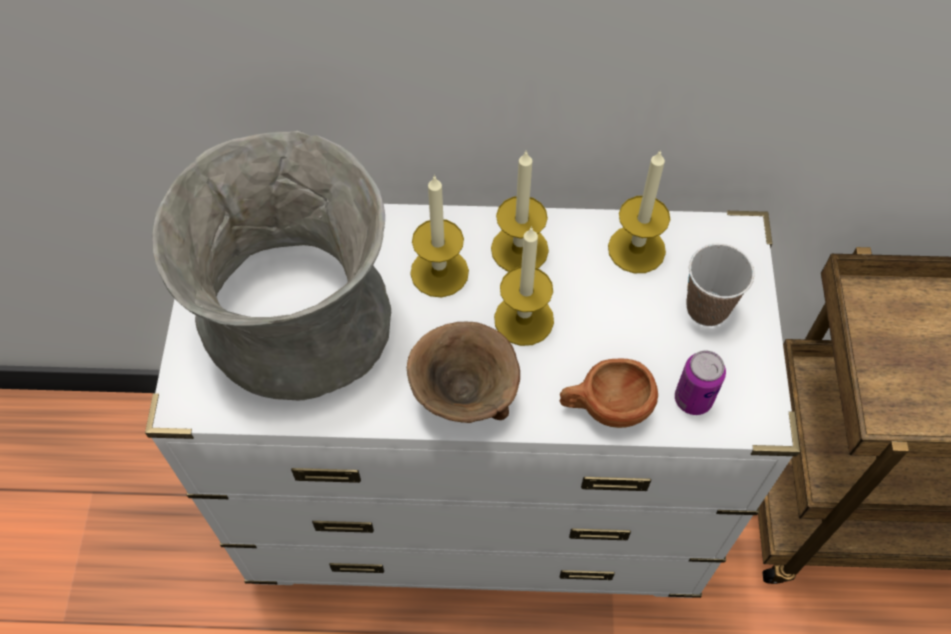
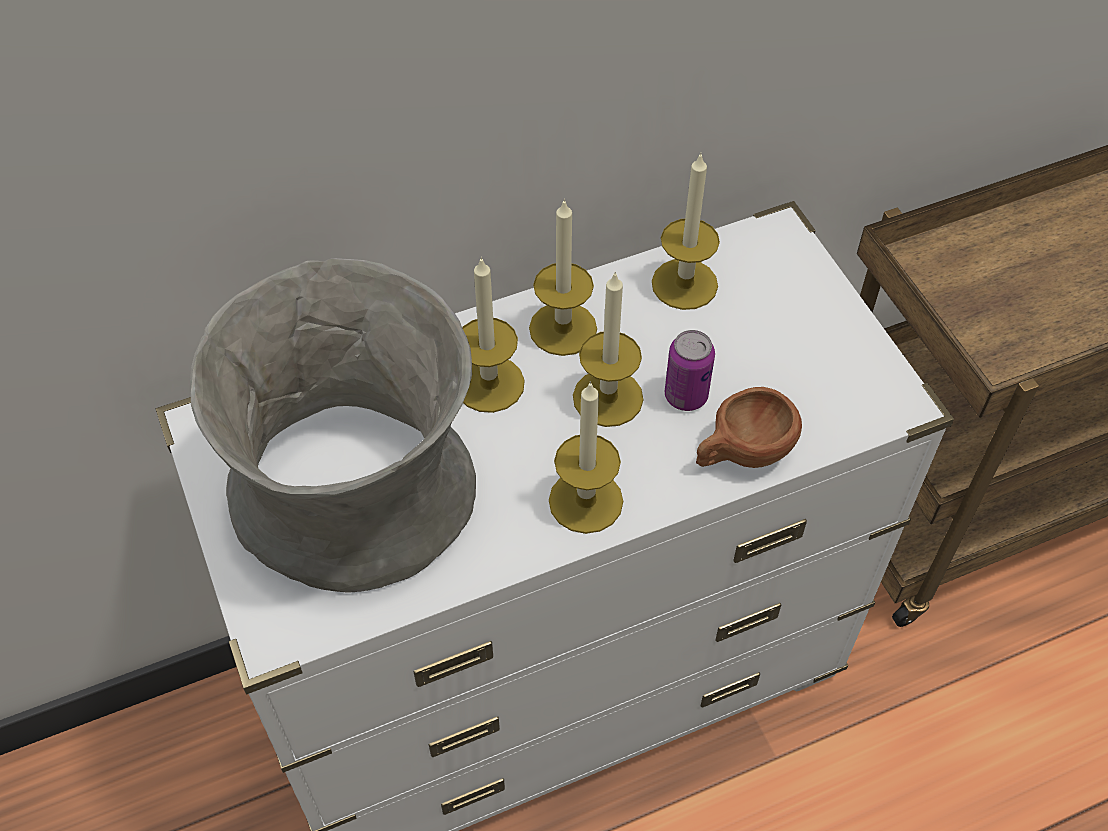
camera: 25 degrees left, 5 degrees down
brown bowl [407,322,520,423] -> candle [549,381,623,534]
can [675,351,726,415] -> can moved to [665,330,715,411]
cup [686,243,755,326] -> none

